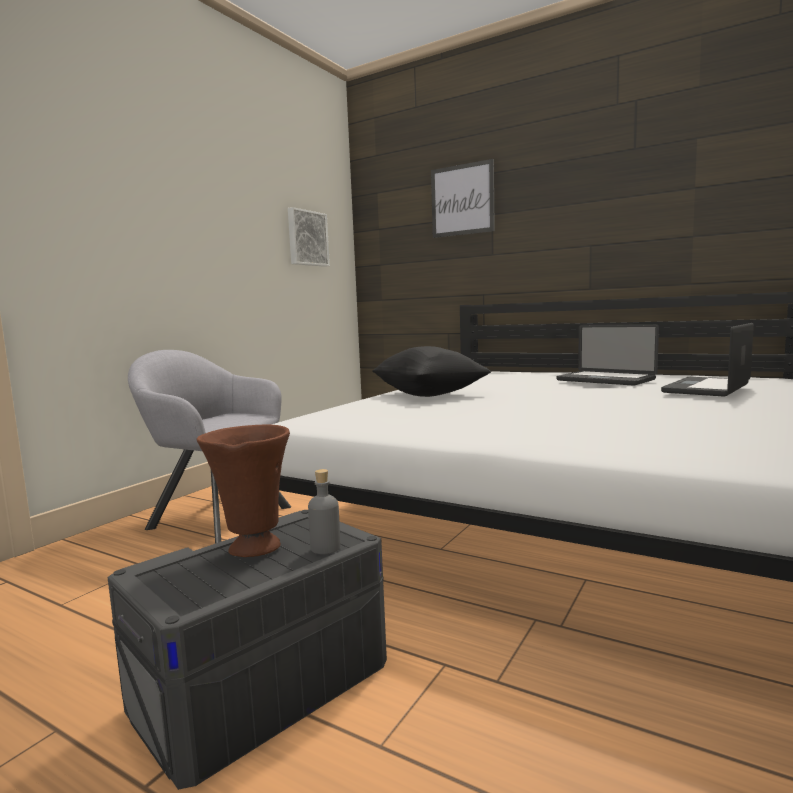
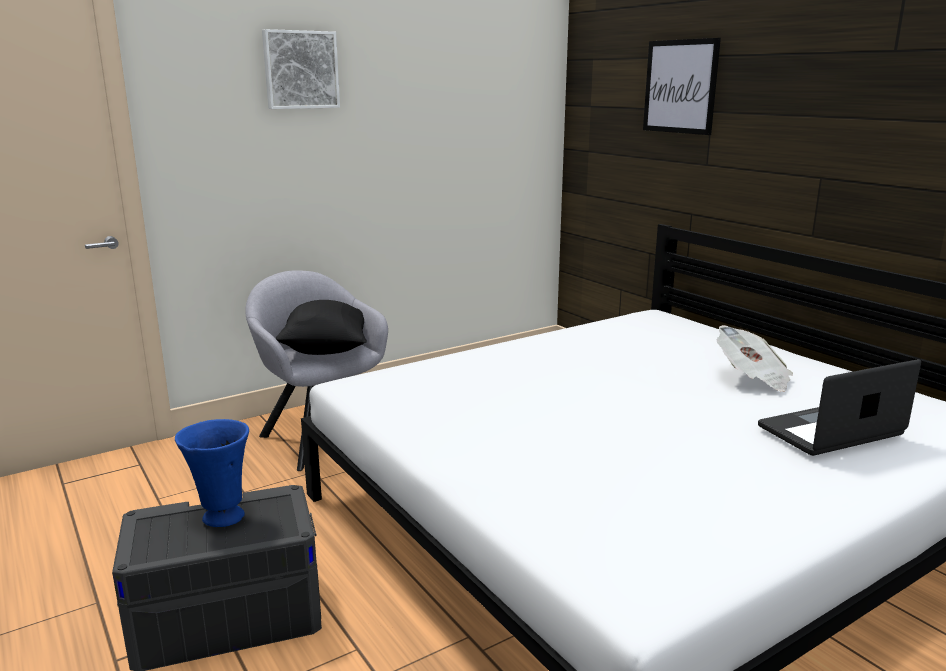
camera: 25 degrees right, 10 degrees up
brown vase [197,424,290,557] -> blue vase [175,419,249,527]
picture [288,207,330,267] -> picture moved to [262,29,340,109]
grey bottle [308,469,340,554] -> none
black pillow [372,346,491,397] -> black pillow moved to [276,300,367,355]
laptop [556,324,659,386] -> newspaper [716,325,793,392]

